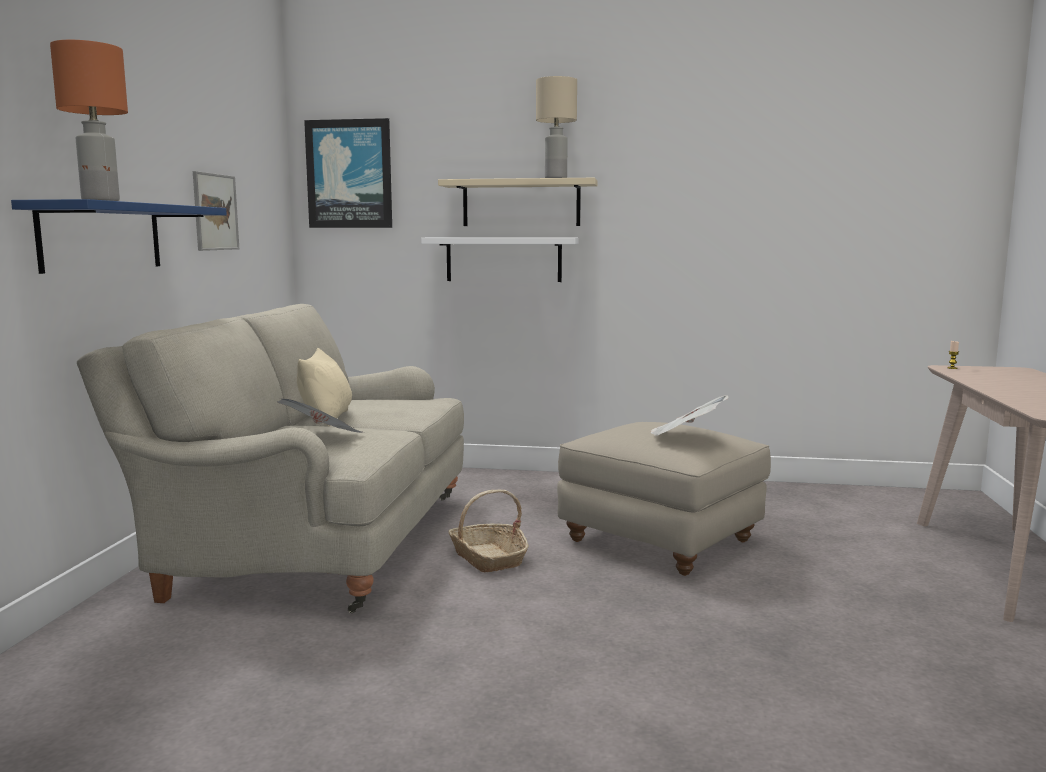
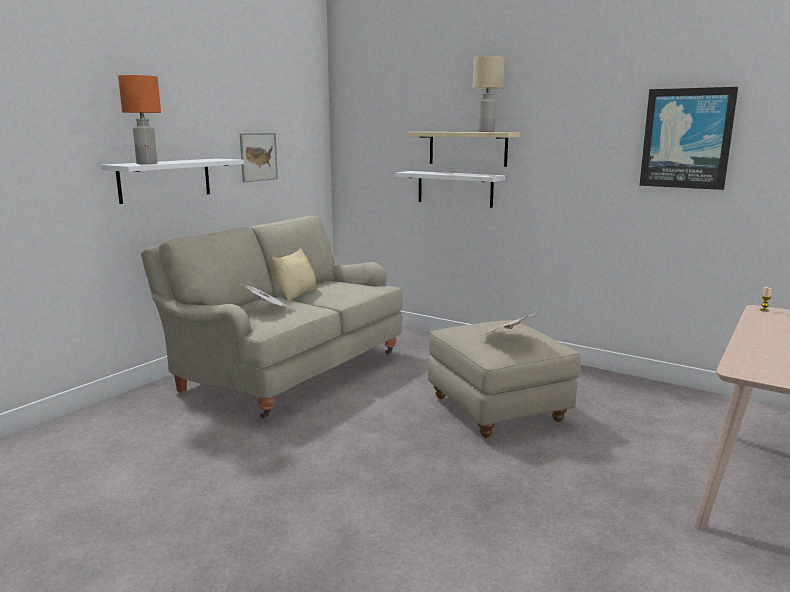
camera: 25 degrees right, 5 degrees up
blue shelf [11,199,227,274] -> white shelf [101,159,244,204]
picture [304,118,392,228] -> picture moved to [639,87,738,190]
basket [448,490,529,573] -> none

